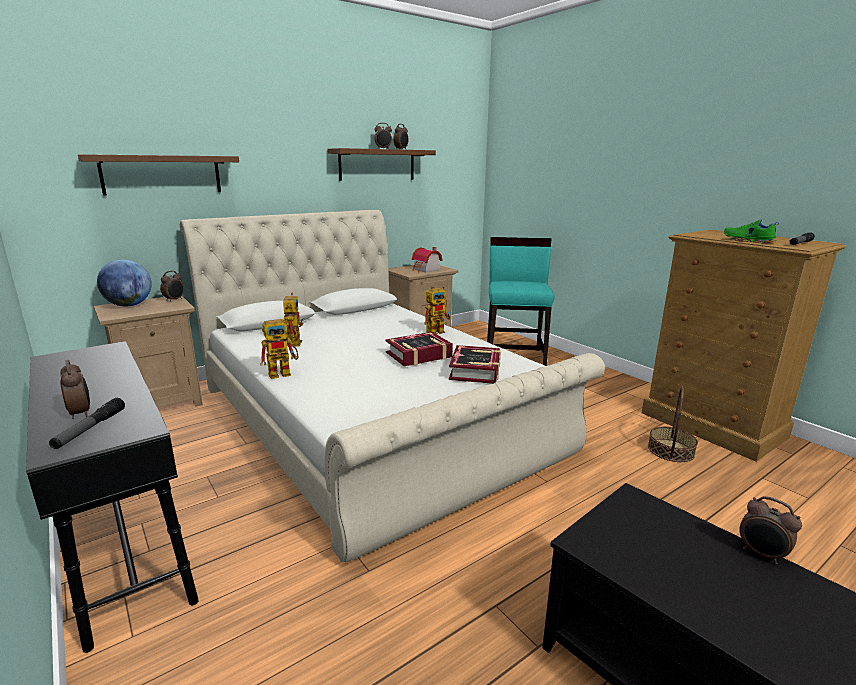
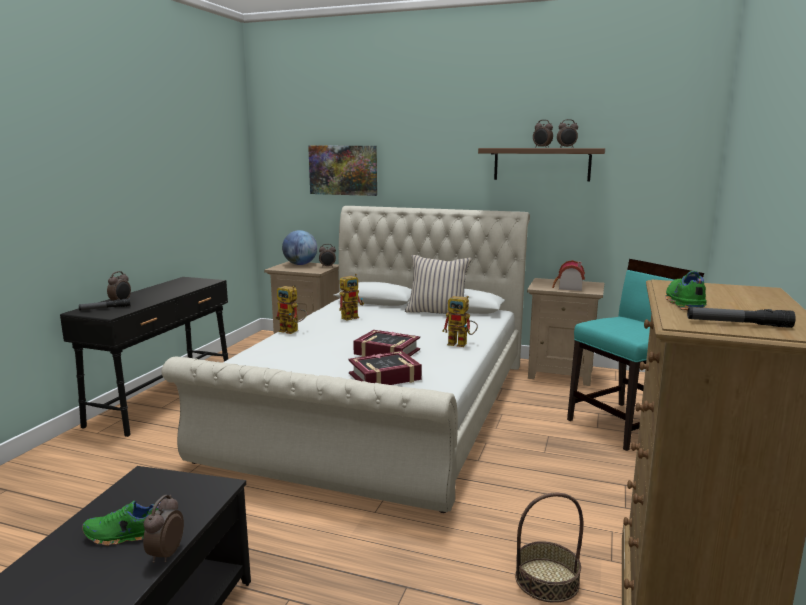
camera: 55 degrees right, 5 degrees down
brown shelf [78,154,239,195] -> picture [308,146,377,196]
none -> green shoe [83,501,160,546]
none -> beige pillow [405,255,472,314]

